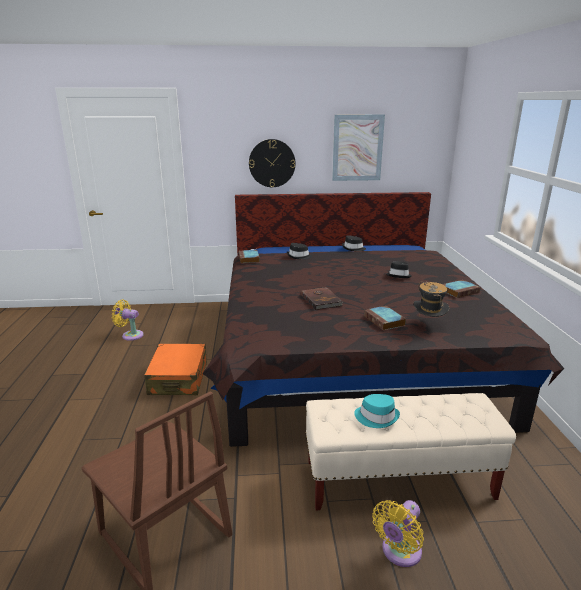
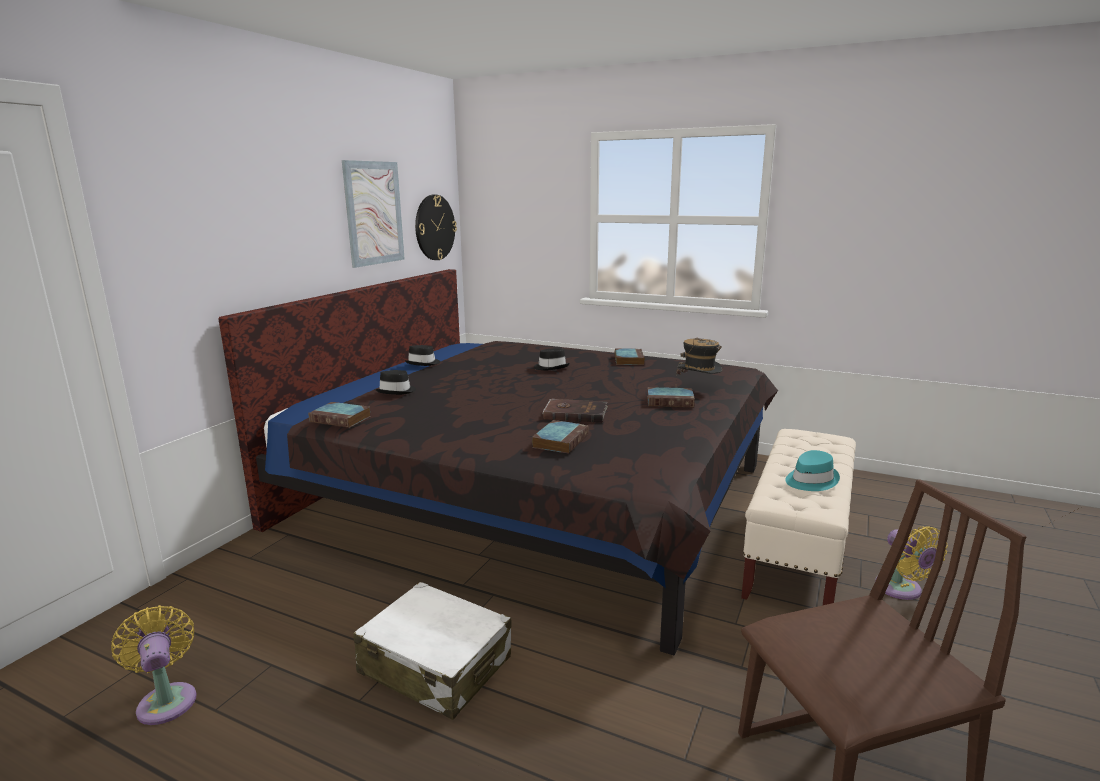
camera: 60 degrees left, 5 degrees down
yellow fan [112,300,144,341] -> yellow fan turned 105 degrees clockwise [111,605,196,725]
orange suitcase [144,344,207,395] -> white suitcase [353,581,512,720]
wall clock [249,139,296,187] -> wall clock moved to [415,195,457,260]
none -> book [532,420,589,454]

